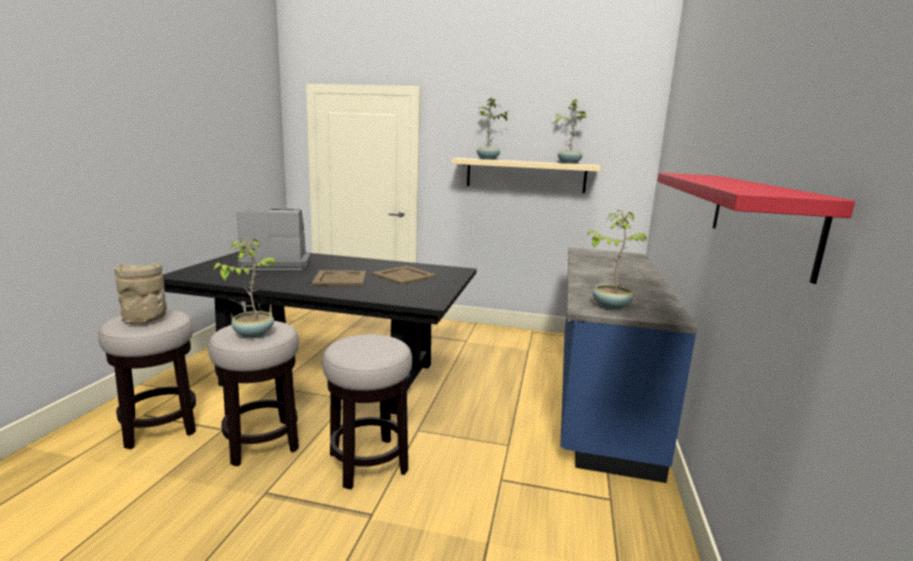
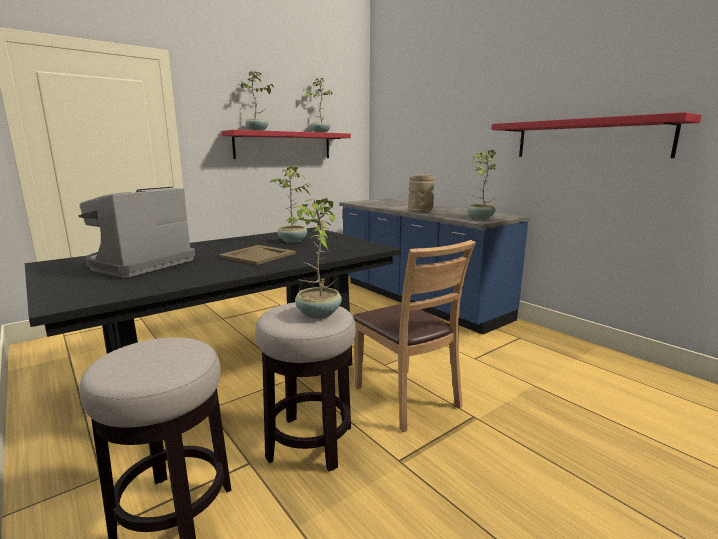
camera: 50 degrees left, 0 degrees up
beige vase [114,262,167,325] -> beige vase moved to [408,175,435,212]
stool [322,334,412,490] -> brown chair [353,240,476,432]
beige tray [372,266,437,285] -> potted plant [269,166,312,243]
beige shelf [451,158,601,193] -> red shelf [222,130,351,159]

